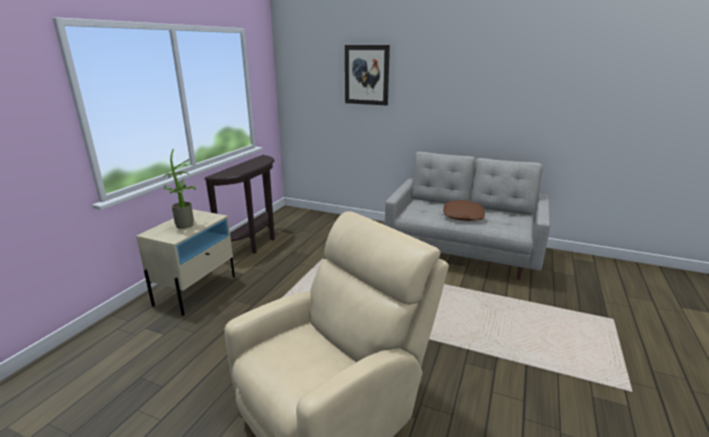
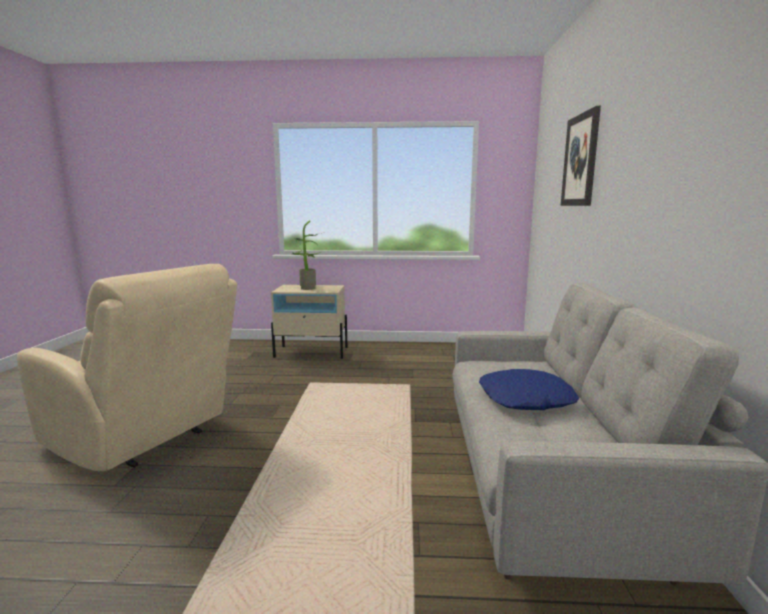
camera: 70 degrees right, 10 degrees down
brown console table [204,155,275,253] -> none
brown pillow [443,200,485,221] -> blue pillow [479,369,579,410]

